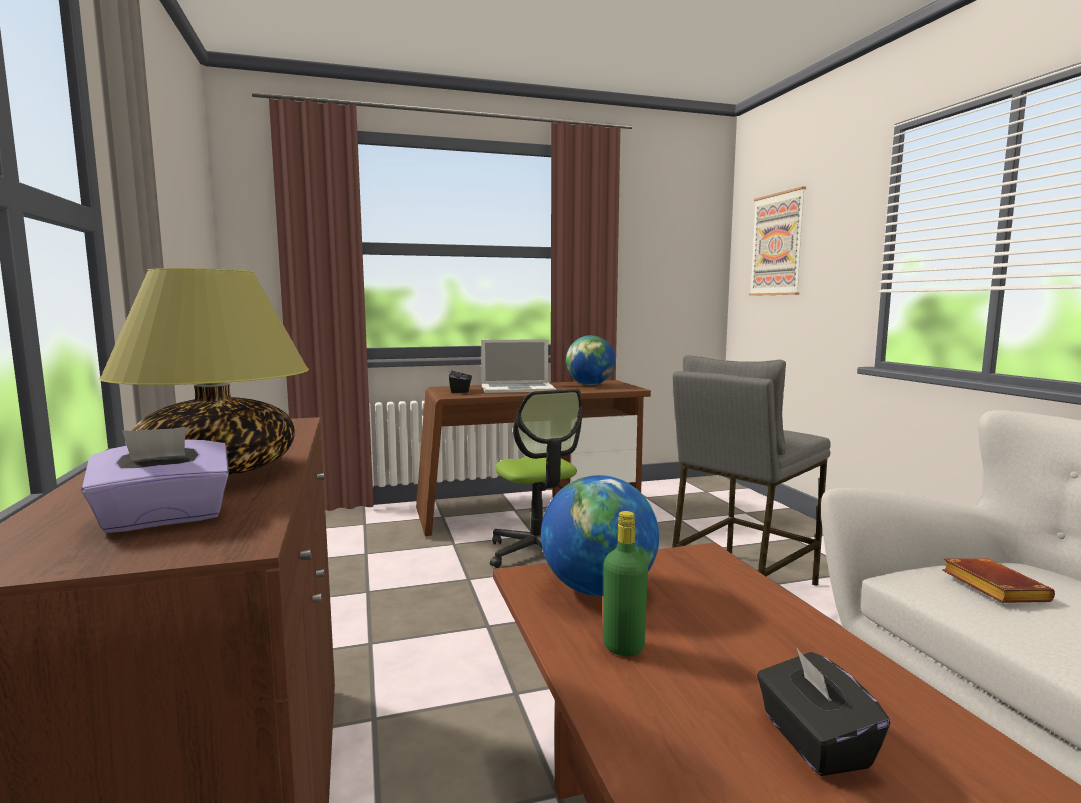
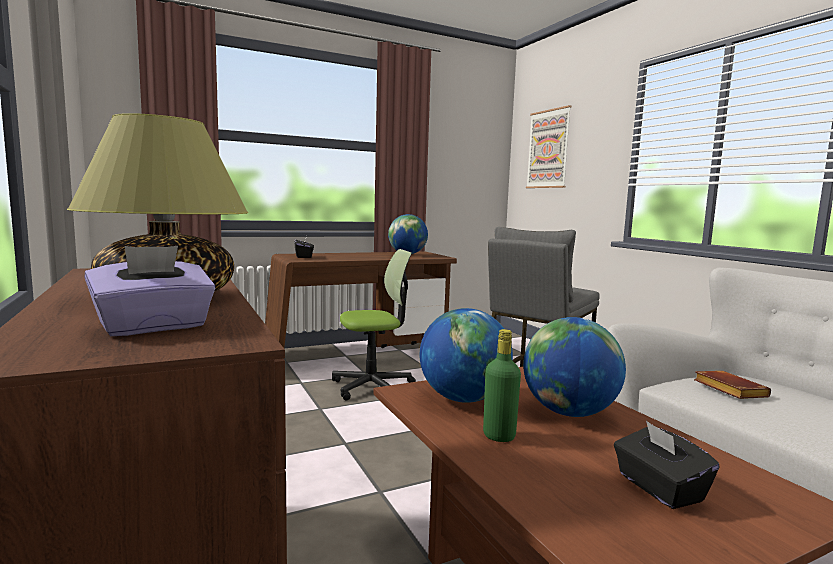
camera: 10 degrees left, 0 degrees up
laptop [481,339,556,393] -> none
office chair [490,389,582,568] -> office chair turned 75 degrees counterclockwise [332,249,416,401]
none -> globe [523,317,626,417]

